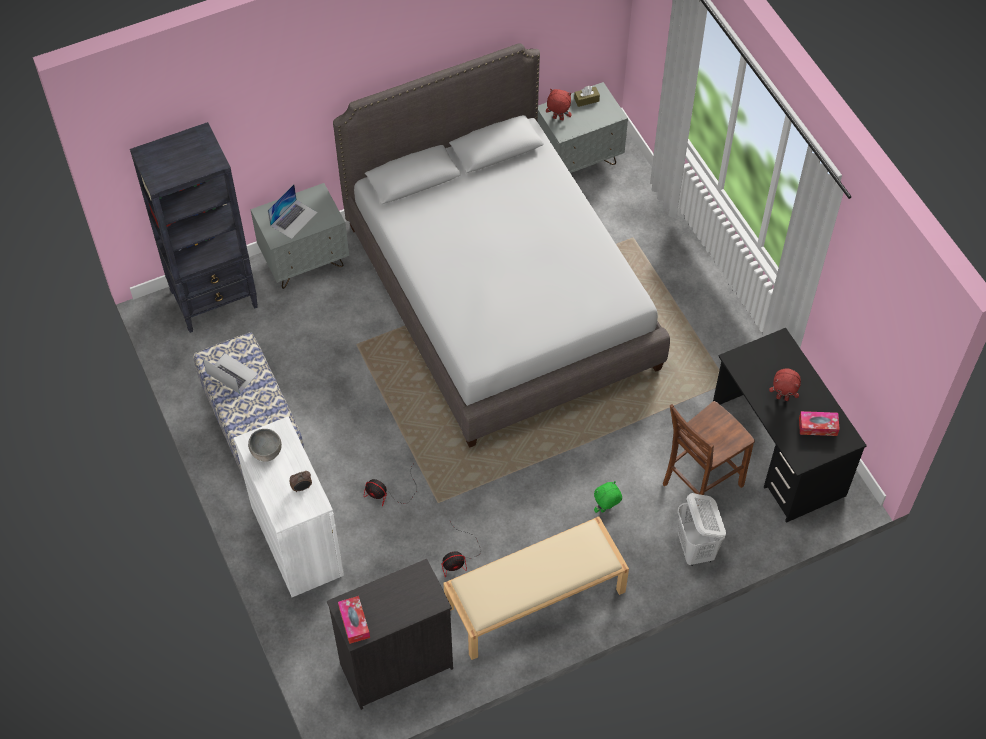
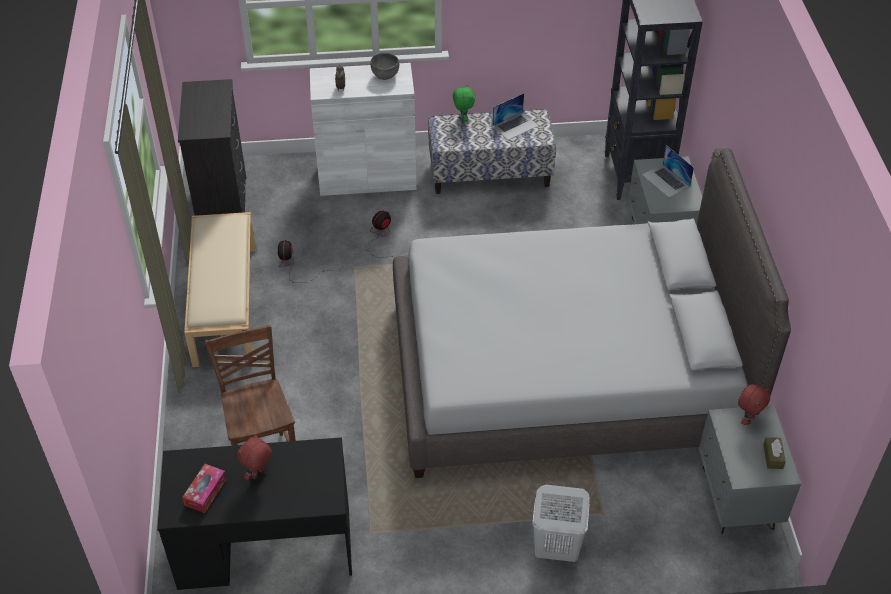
camera: 110 degrees right, 10 degrees down
tissue box [338,596,370,644] -> none
green plush toy [594,481,622,513] -> green plush toy moved to [453,85,475,122]
white laundry basket [677,493,726,566] -> white laundry basket moved to [532,485,590,562]

